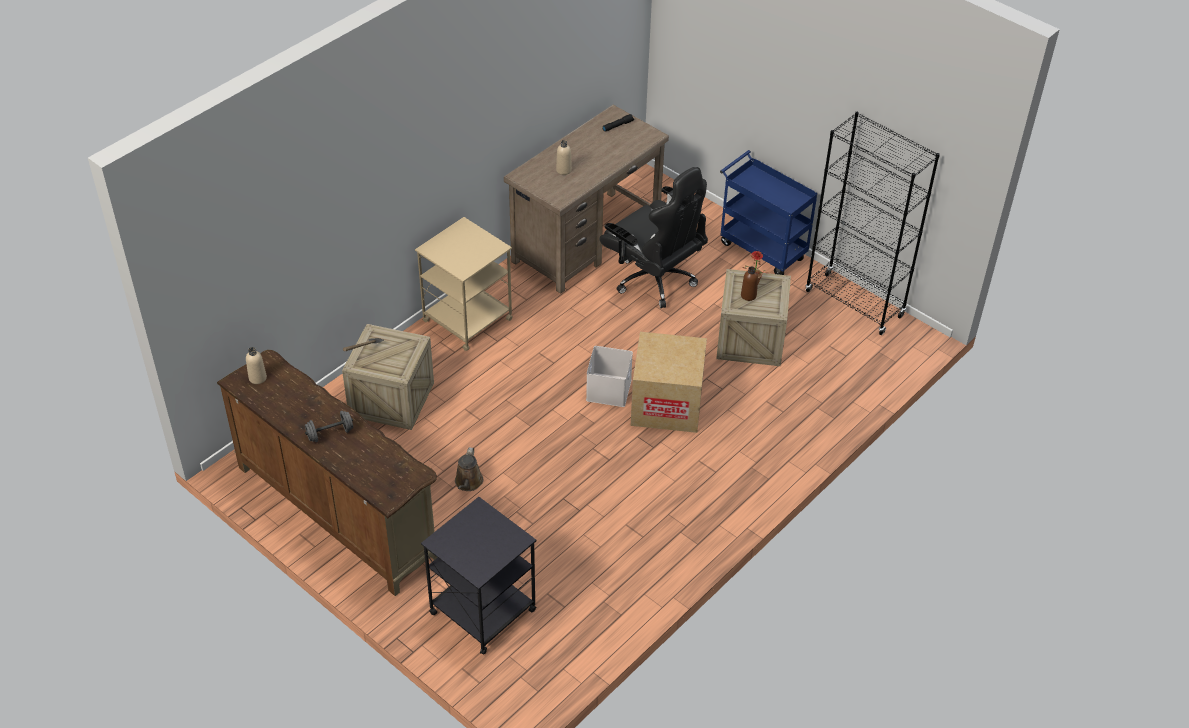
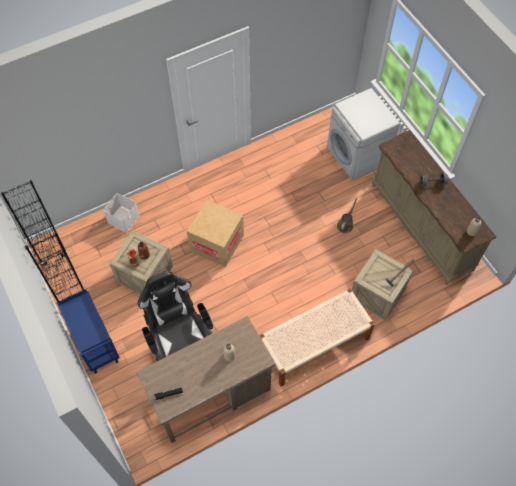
camera: 160 degrees left, 15 degrees up
beige cart [415,217,513,351] -> beige bench [259,288,375,387]
black cart [421,497,537,654] -> white washing machine [327,88,400,179]
white storage box [586,346,633,407] -> white storage box moved to [103,193,140,233]

